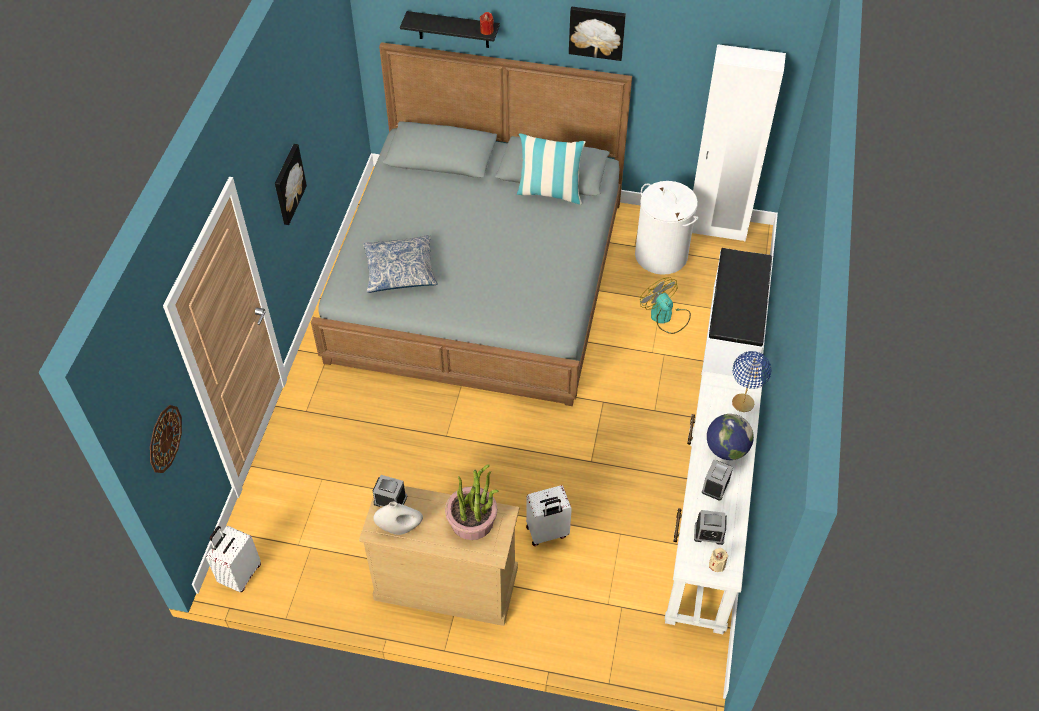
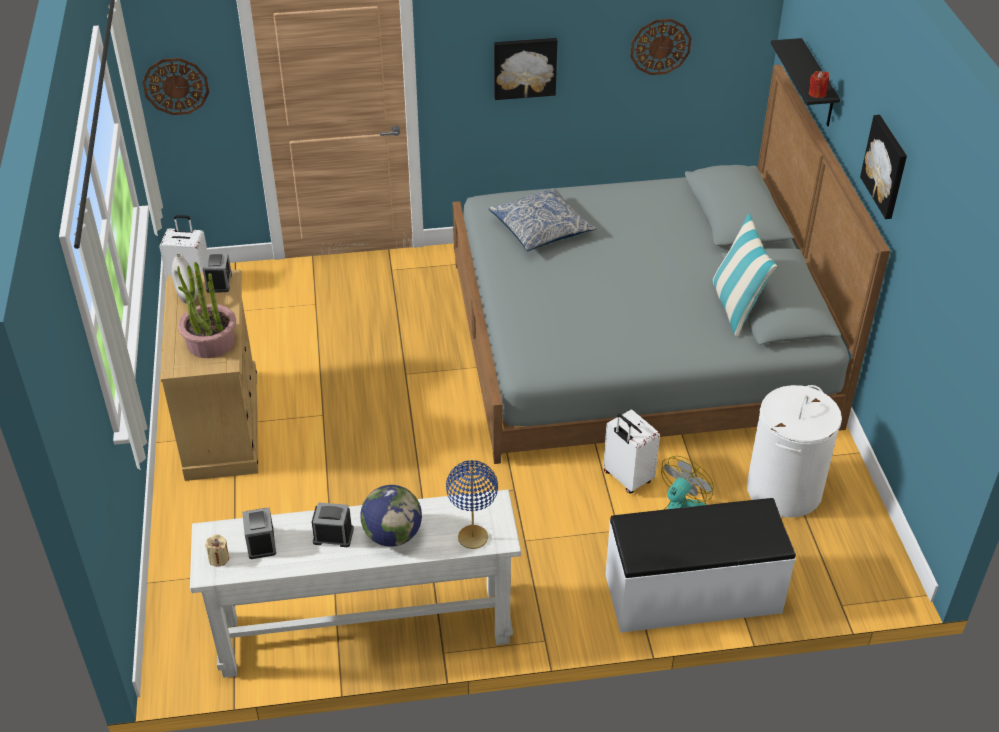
camera: 70 degrees right, 10 degrees down
white suitcase [526,485,572,546] -> white suitcase moved to [603,409,660,494]
white wardrobe [692,44,786,242] -> none
none -> wall clock [630,19,692,75]

